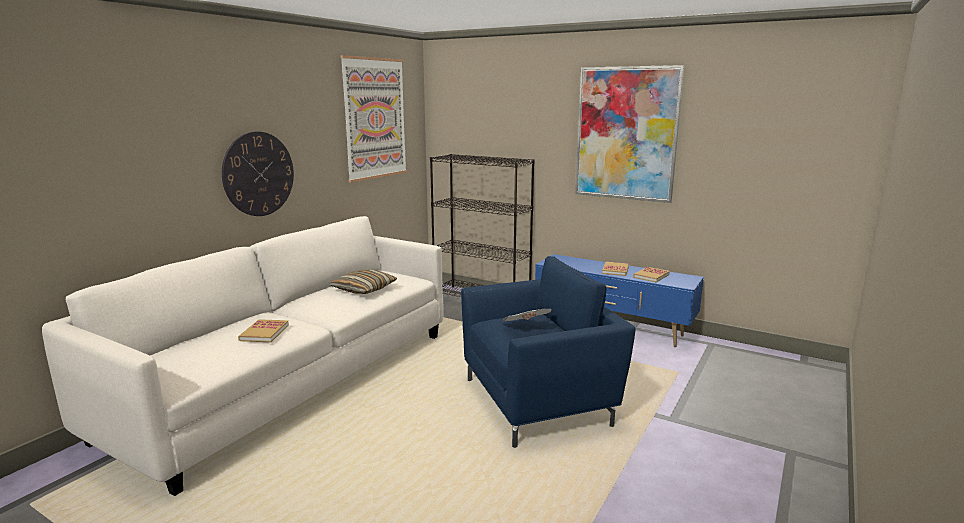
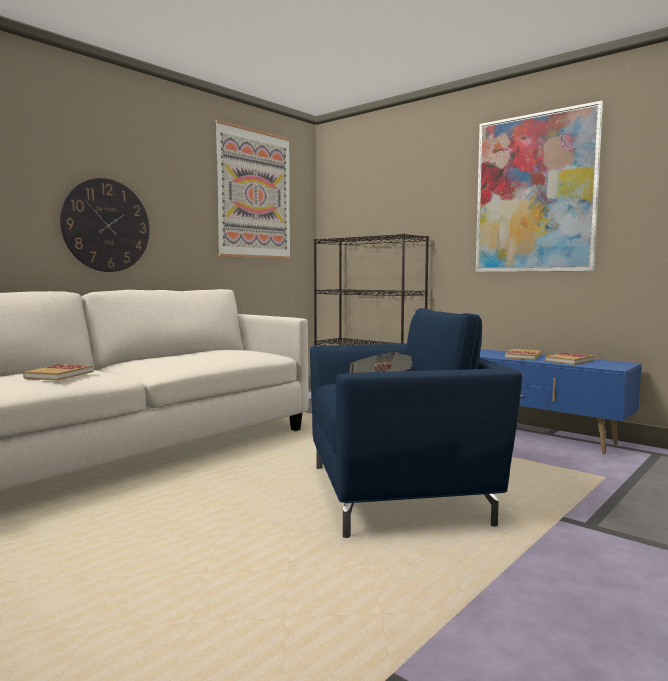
camera: 10 degrees right, 10 degrees down
pillow [329,269,397,294] -> none

